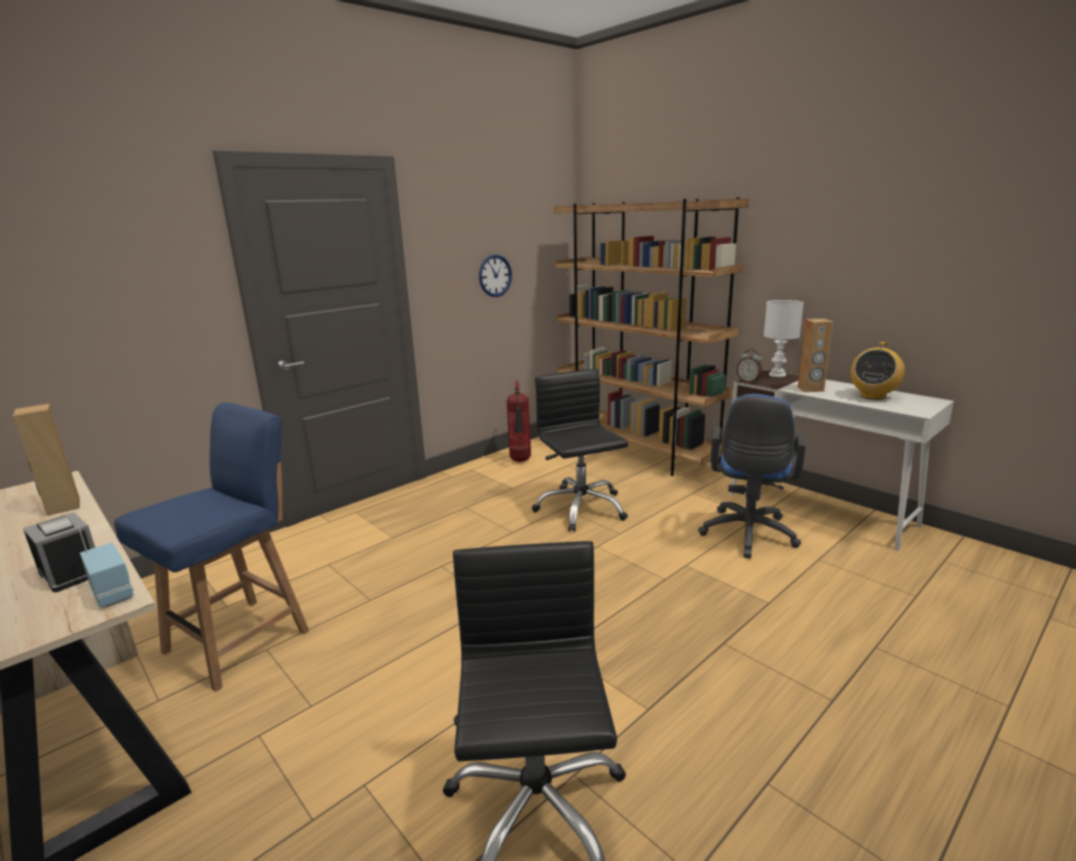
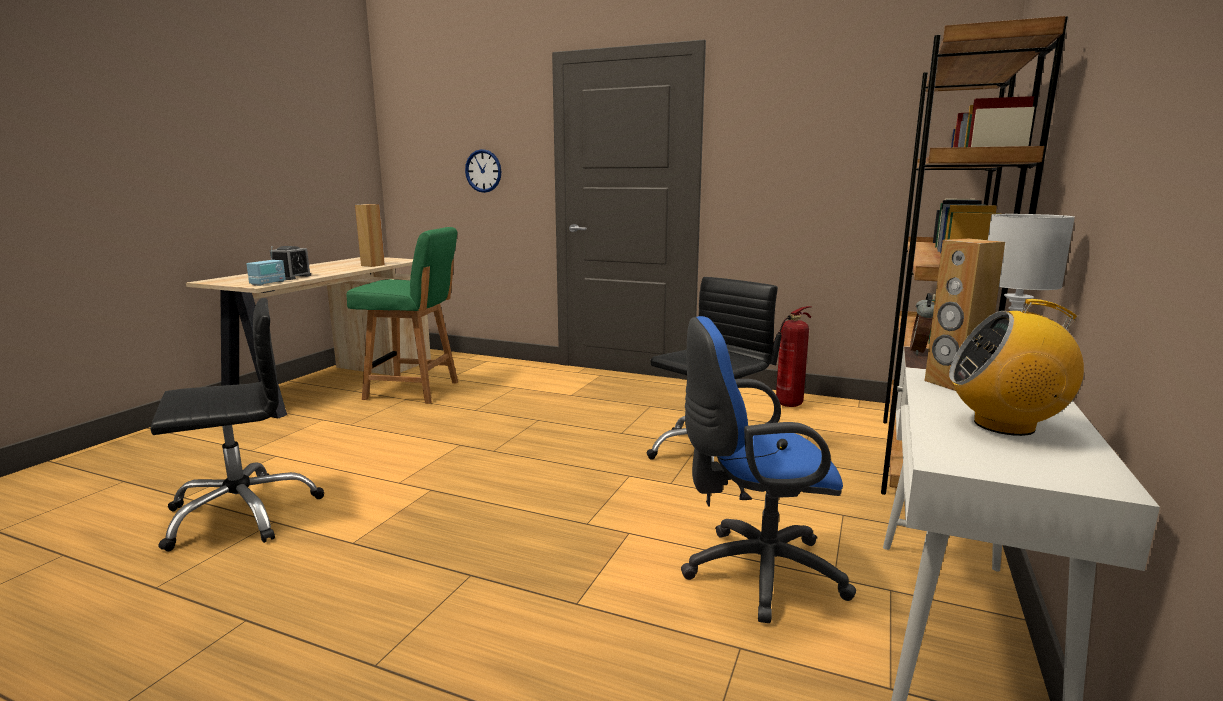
camera: 65 degrees right, 5 degrees down
blue chair [114,402,309,692] -> green chair [346,227,458,404]
wall clock [479,255,512,297] -> wall clock moved to [465,149,502,193]

